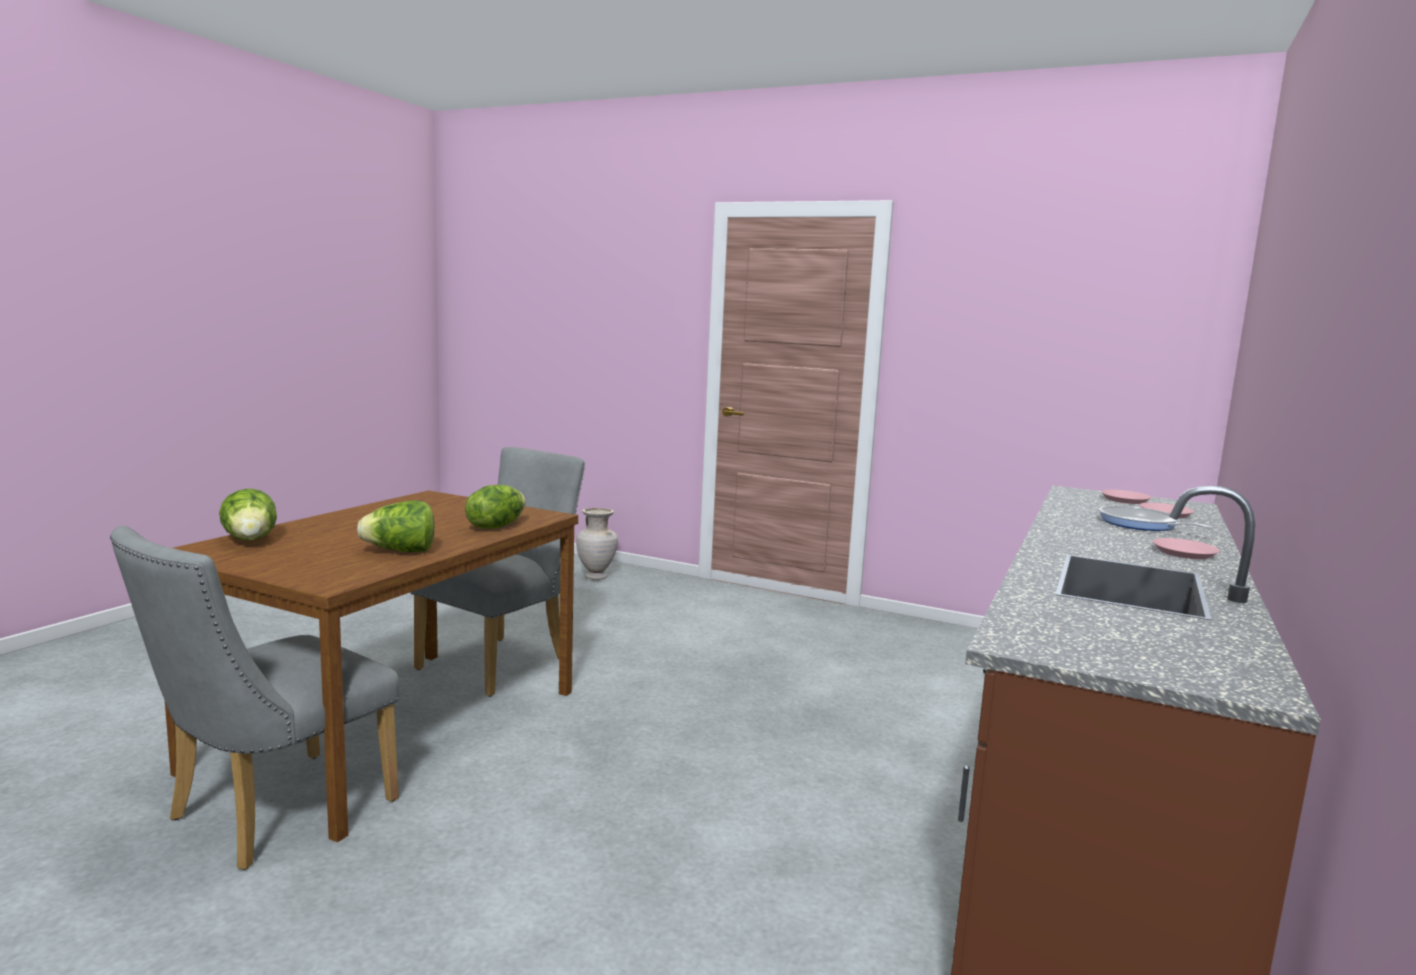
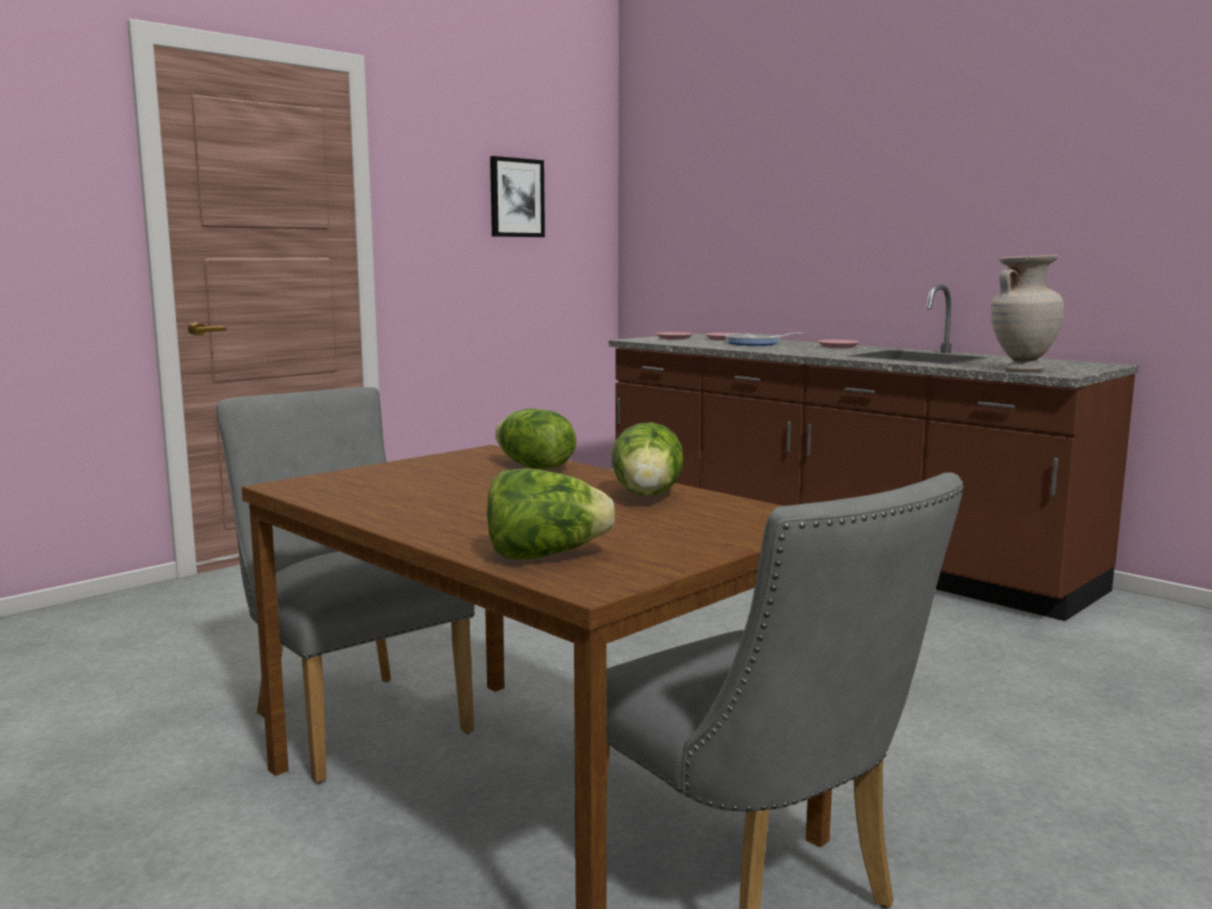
camera: 70 degrees left, 0 degrees up
beige vase [576,508,618,580] -> beige vase moved to [990,255,1064,371]
none -> picture [490,156,545,237]

